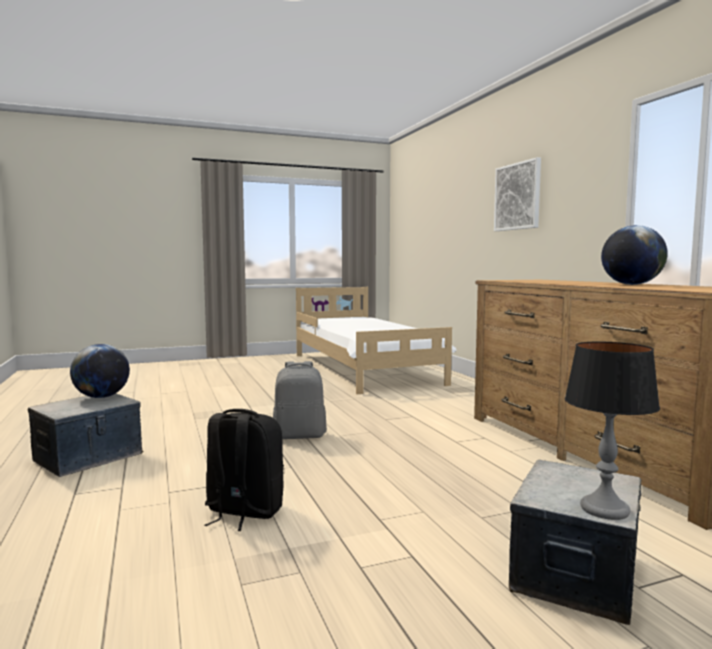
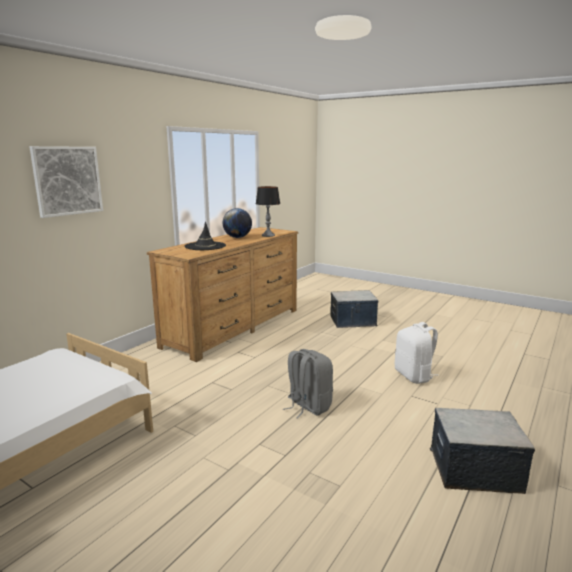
camera: 125 degrees left, 10 degrees up
globe [70,344,130,398] -> none
black backpack [204,409,283,531] -> white backpack [395,322,438,384]
table lamp [565,342,660,520] -> table lamp moved to [256,186,280,237]
none -> black hat [185,222,226,250]

